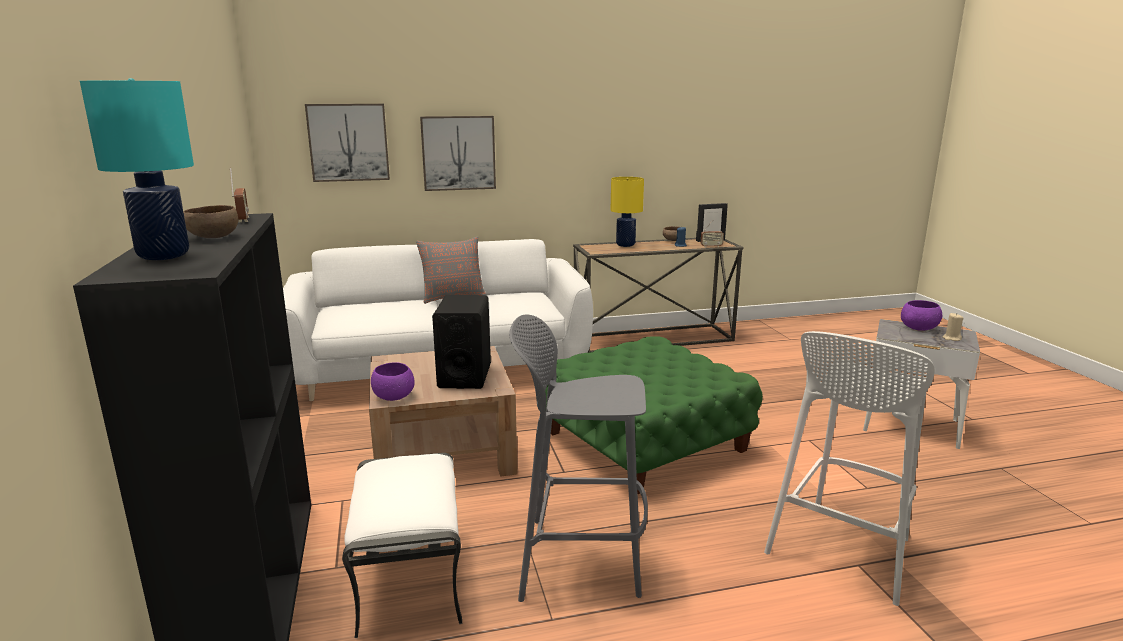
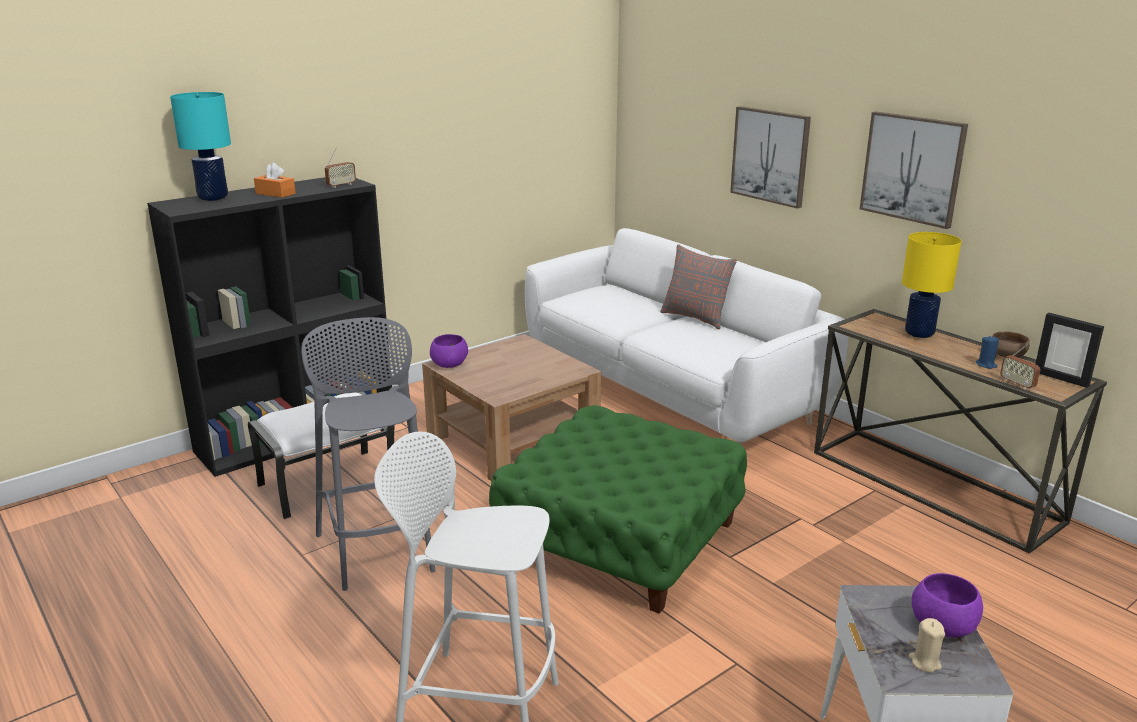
camera: 65 degrees right, 5 degrees up
brown bowl [183,205,238,238] -> orange tissue box [254,163,296,198]
picture [305,104,390,182] -> picture moved to [860,111,968,229]
black speaker [432,295,491,389] -> none

